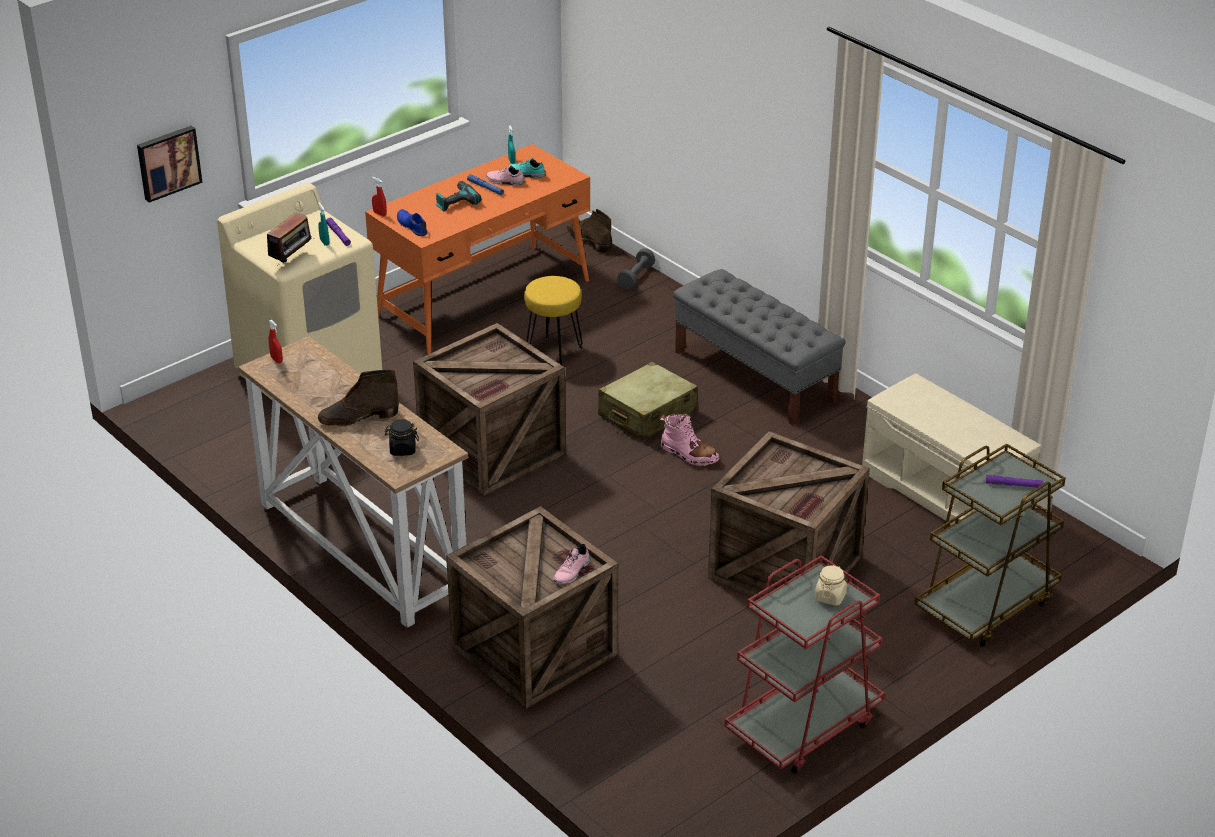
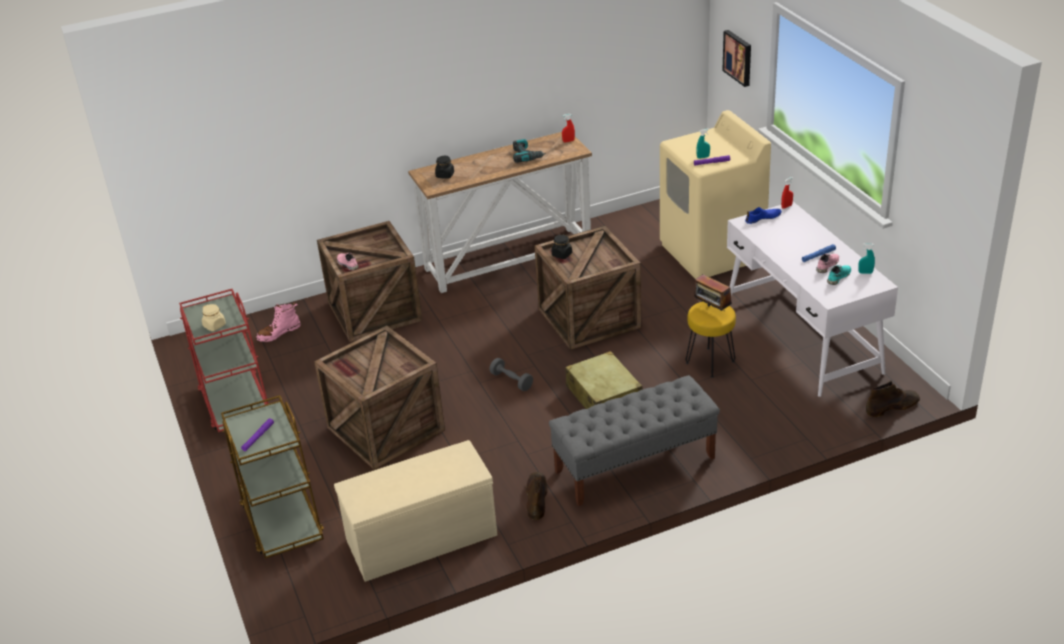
camera: 110 degrees right, 0 degrees up
radio [267,212,313,266] -> radio moved to [694,274,732,311]
brown boot [318,369,399,427] -> brown boot moved to [526,472,547,520]
orange desk [365,144,590,354] -> white desk [727,202,898,397]
power drill [435,181,481,211] -> power drill moved to [513,139,546,163]
grey dumbbell [617,248,655,289] -> grey dumbbell moved to [489,358,533,391]
pink boot [660,414,719,466] -> pink boot moved to [257,302,301,342]
none -> black jar [551,234,572,259]

